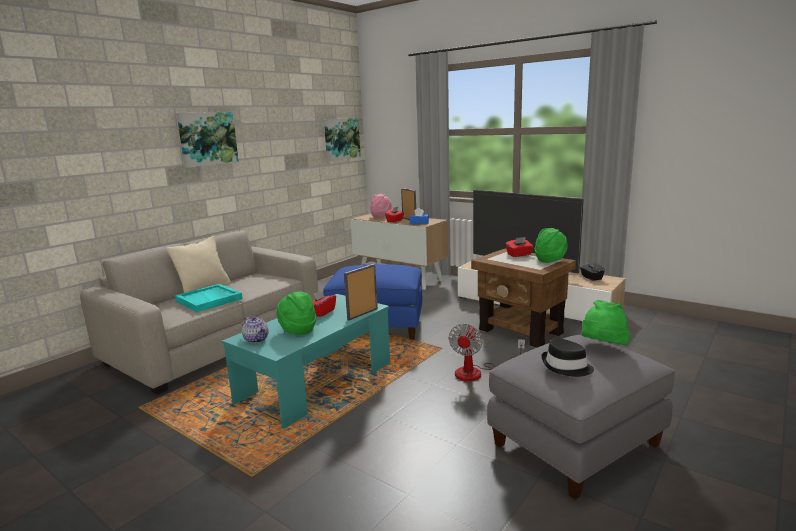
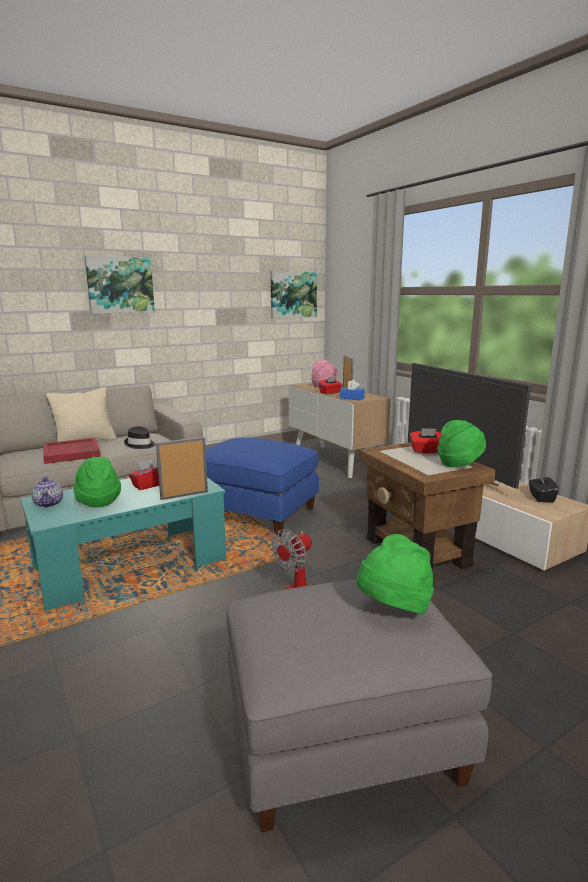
camera: 20 degrees right, 0 degrees up
turquoise tray [175,284,243,312] -> red tray [43,438,101,464]
black hat [541,338,594,377] -> black hat moved to [124,426,156,449]

